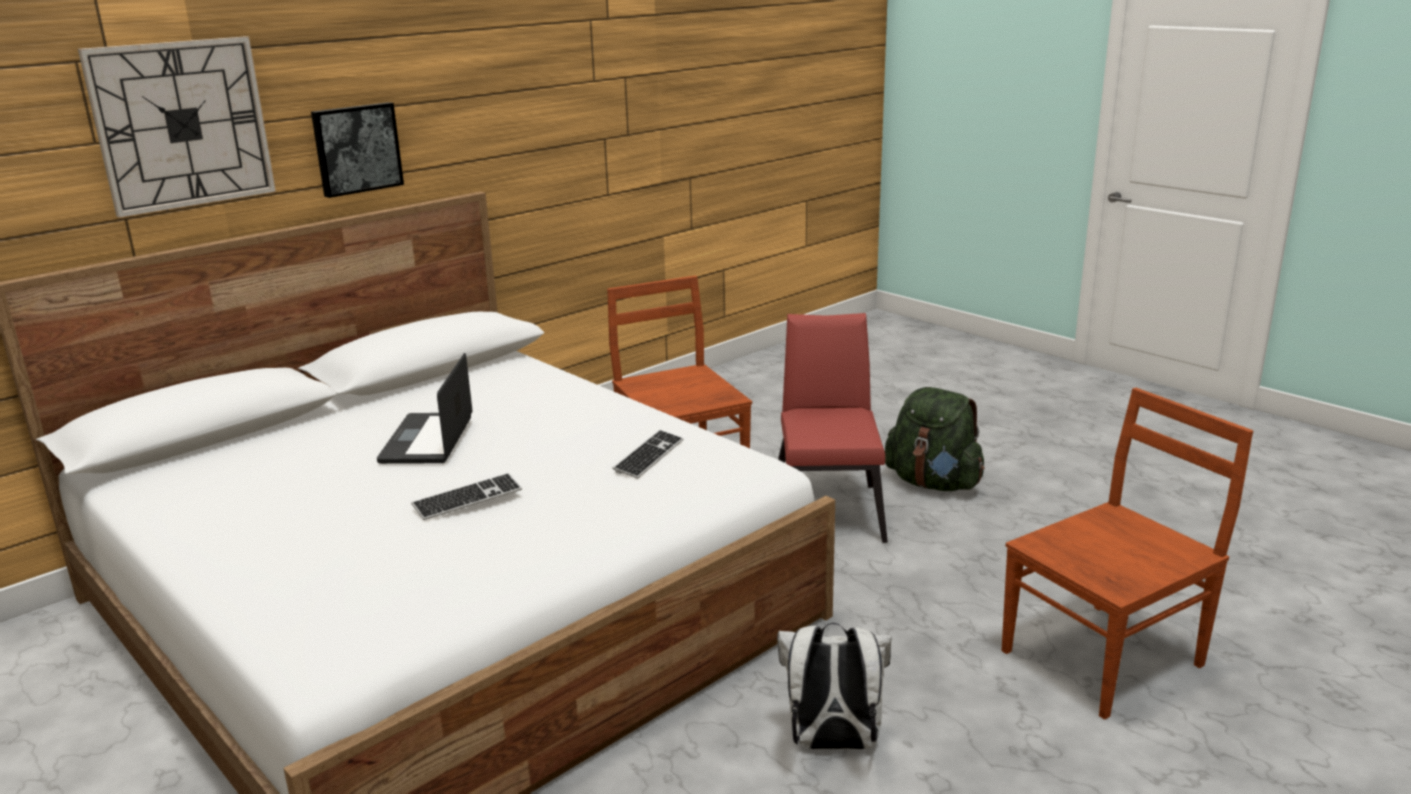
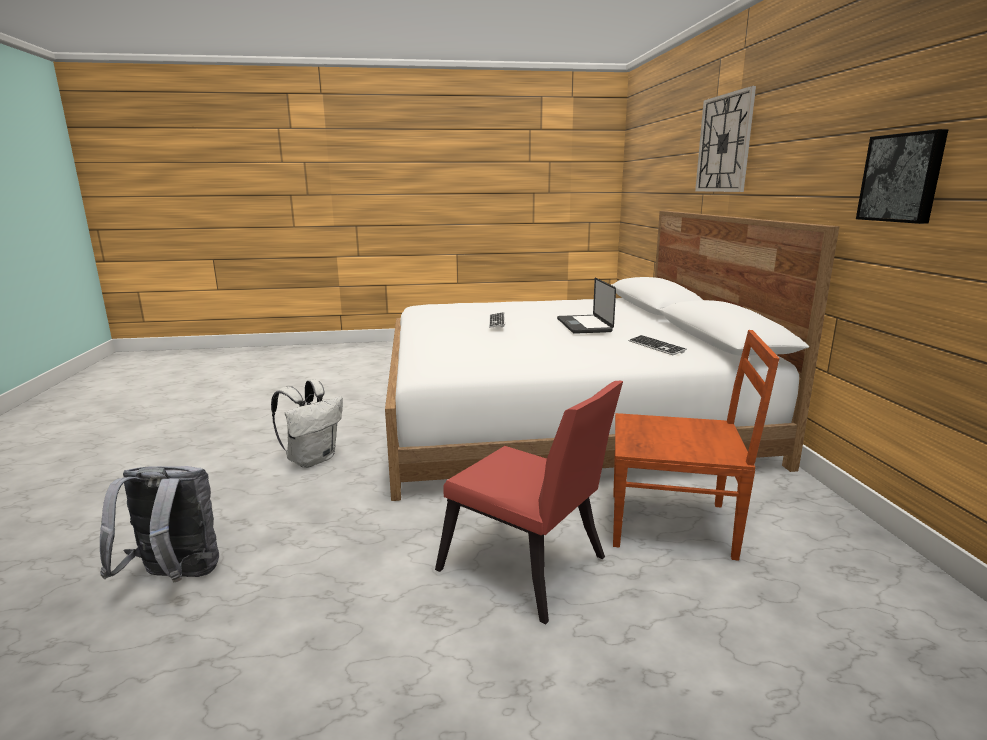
camera: 125 degrees right, 5 degrees down
picture [311,102,404,198] -> picture moved to [856,129,948,224]
laptop [377,353,472,464] -> laptop turned 135 degrees counterclockwise [557,277,616,334]
keyboard [613,430,684,479] -> keyboard moved to [629,335,687,355]
green backpack [885,387,985,491] -> none
brown chair [1001,388,1253,720] -> grey backpack [100,466,219,583]

